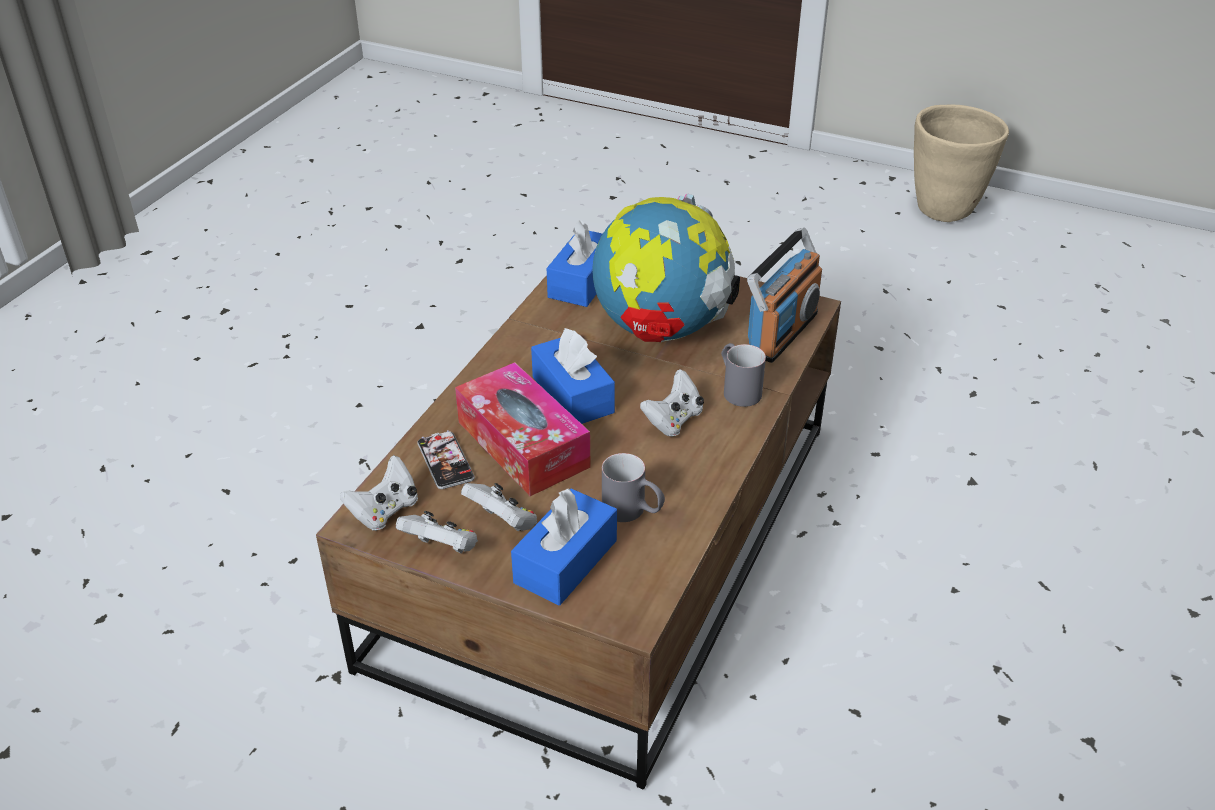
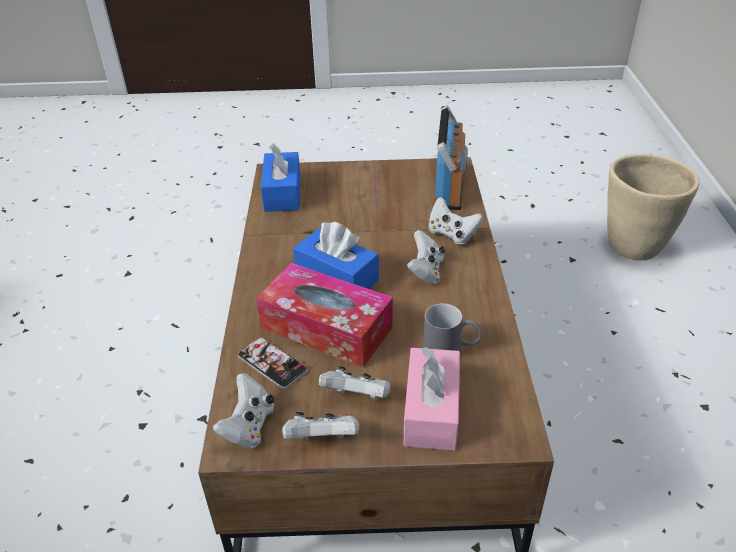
camera: 25 degrees left, 0 degrees up
blue tissue box [511,488,617,605] -> pink tissue box [403,347,460,450]
globe [592,194,740,342] -> none
grey mug [721,343,766,407] -> white game controller [428,197,483,245]
beige planter [914,105,1009,222] -> beige planter moved to [607,154,700,261]

